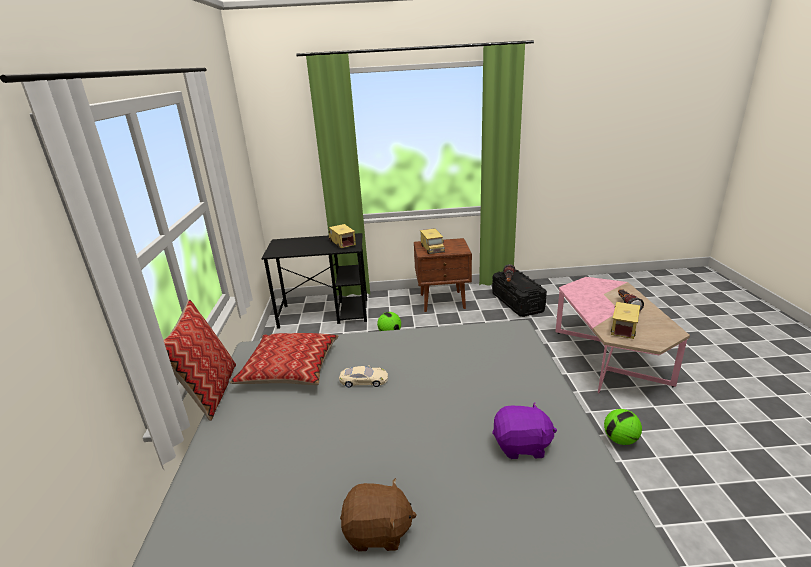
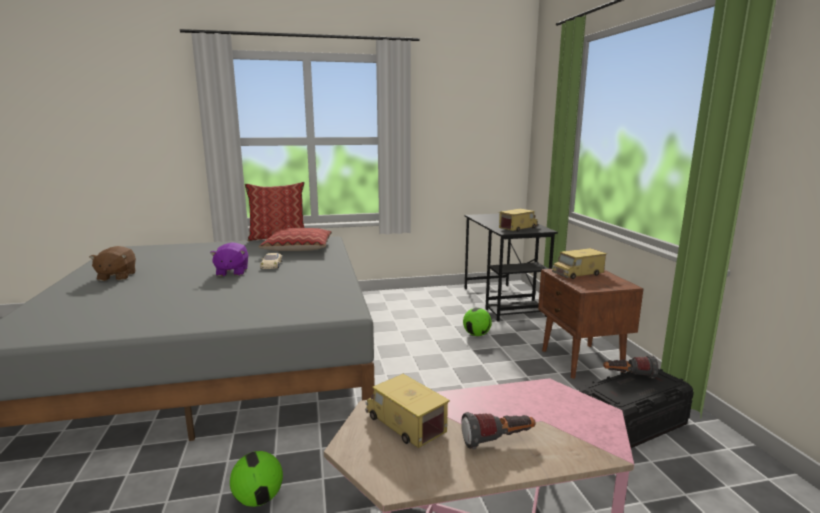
camera: 80 degrees right, 10 degrees down
purple plush toy [492,402,557,459] -> purple plush toy moved to [210,242,248,276]
toy truck [611,302,640,339] -> toy truck turned 150 degrees counterclockwise [365,374,450,448]

